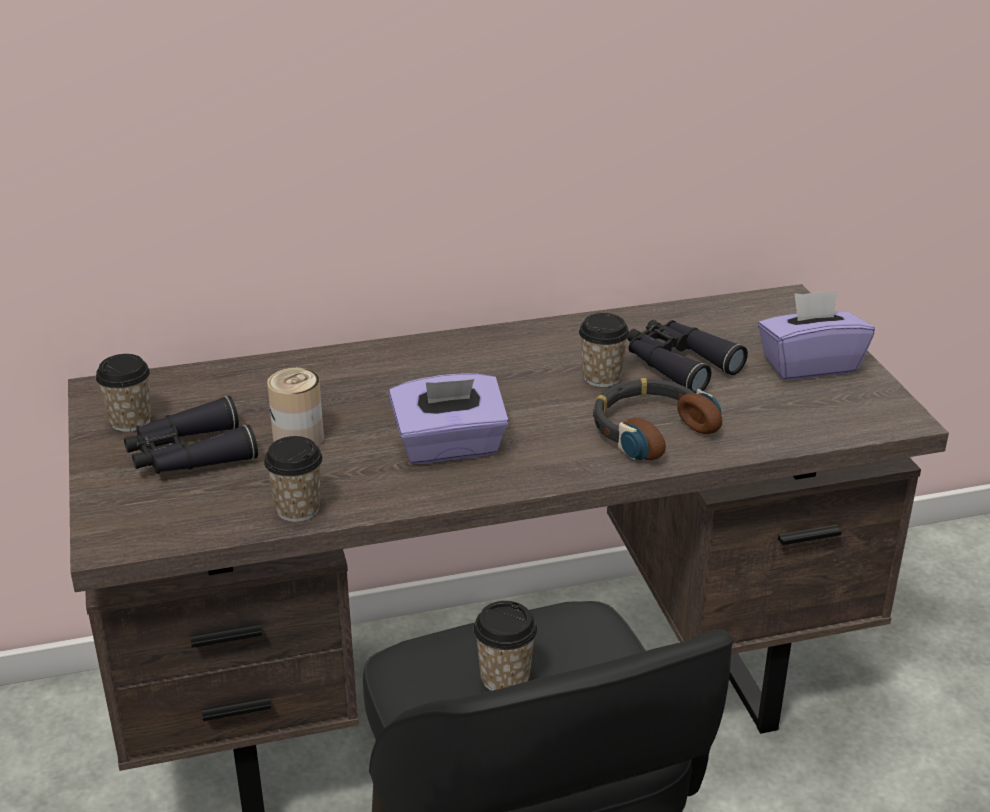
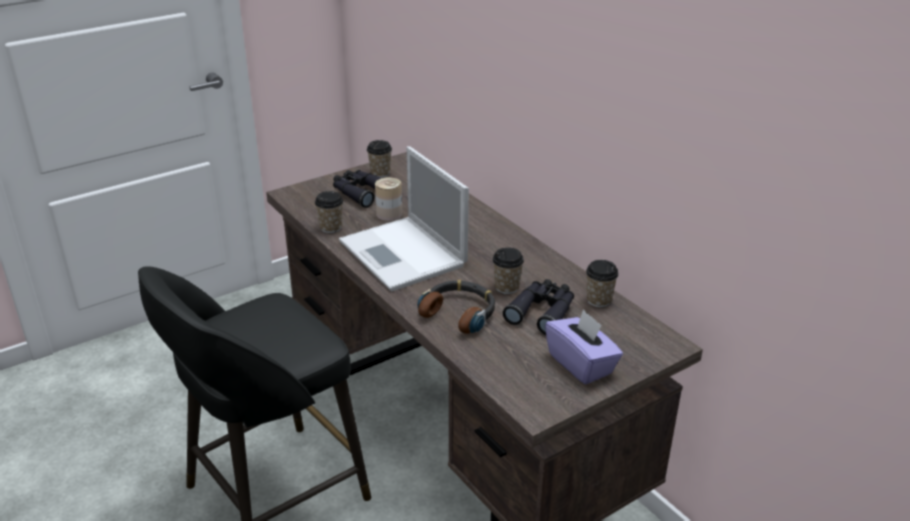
camera: 70 degrees right, 0 degrees up
purple tissue box [389,374,509,464] -> laptop [339,146,469,292]
cup [474,601,537,691] -> cup moved to [586,260,619,307]

